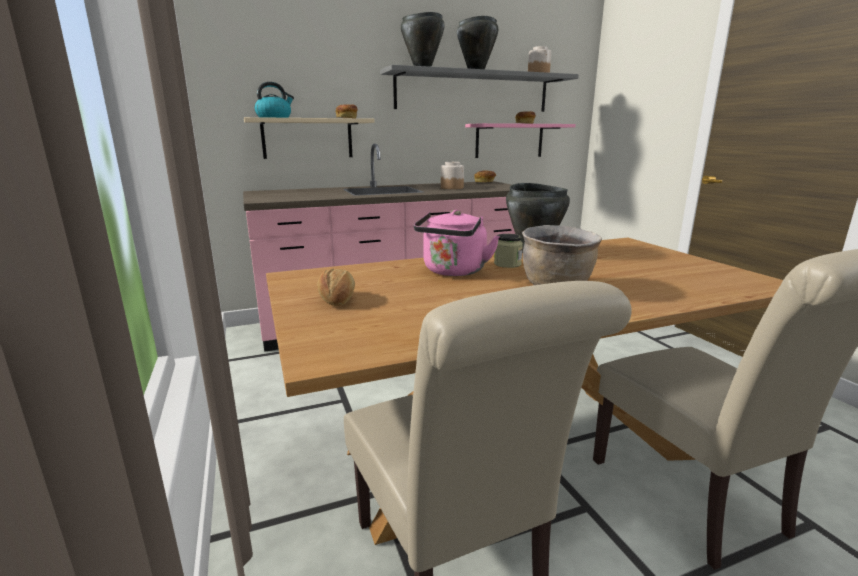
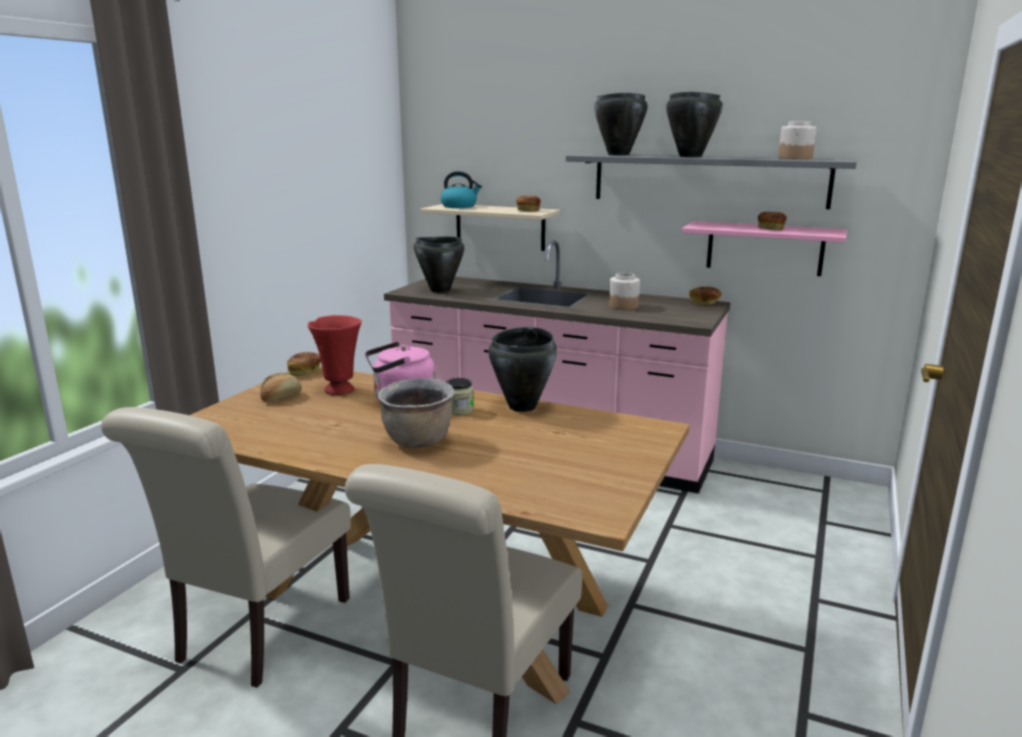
camera: 45 degrees right, 0 degrees up
none -> bread [287,352,321,376]
none -> red vase [308,315,362,395]
none -> black cooking pot [414,237,464,293]

